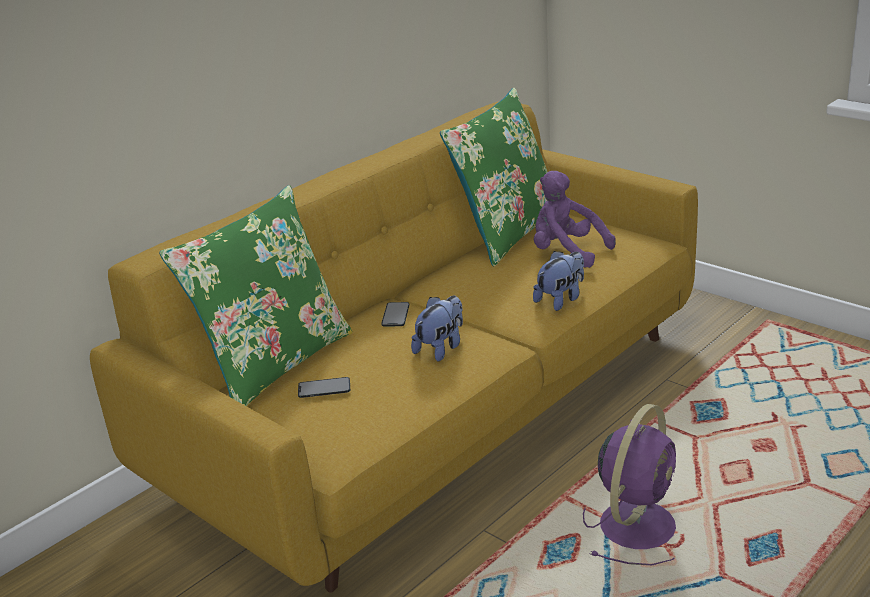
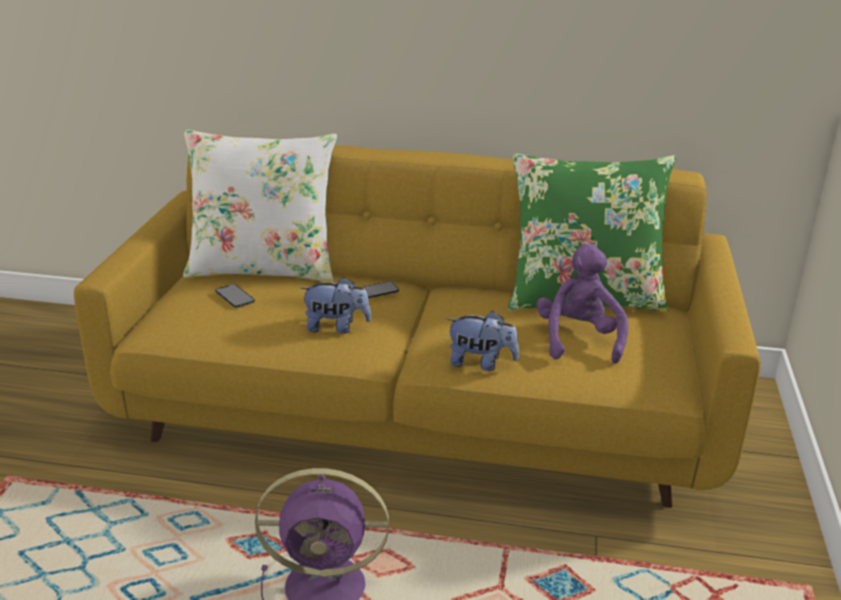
camera: 55 degrees right, 0 degrees up
green pillow [159,185,353,406] -> white pillow [183,129,337,283]

